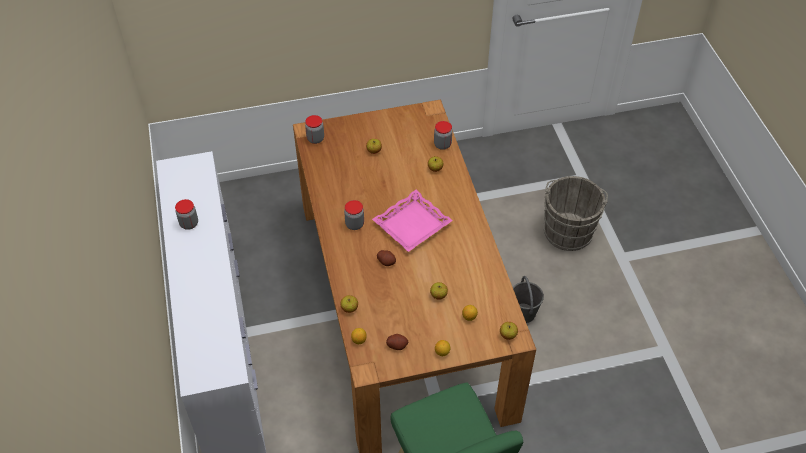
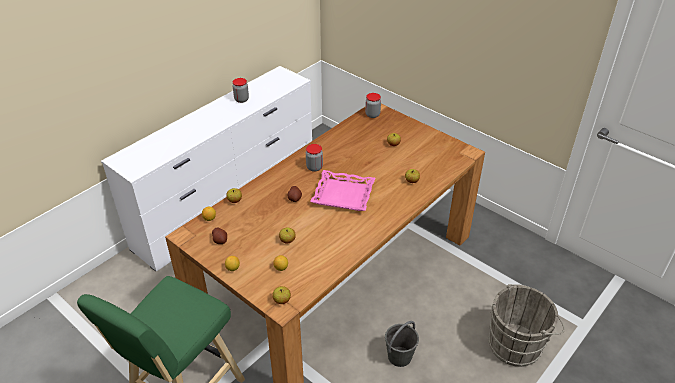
camera: 55 degrees right, 10 degrees down
jar [434,121,452,150] -> none

